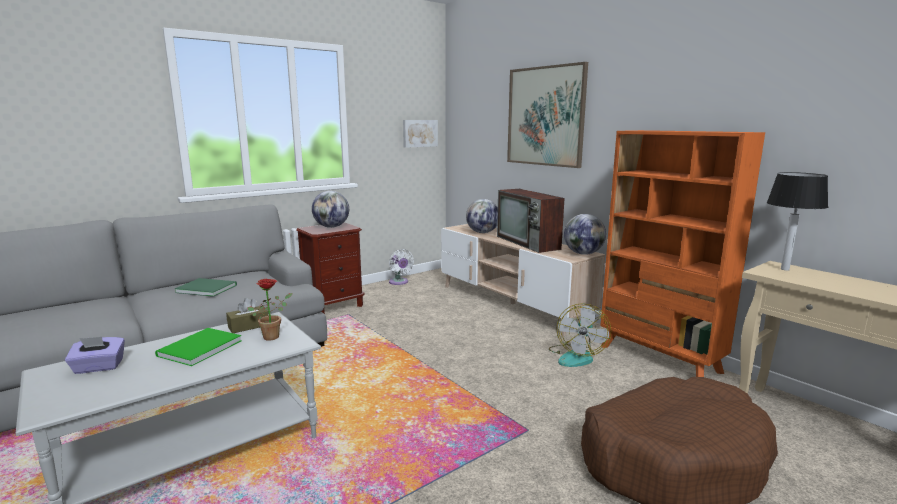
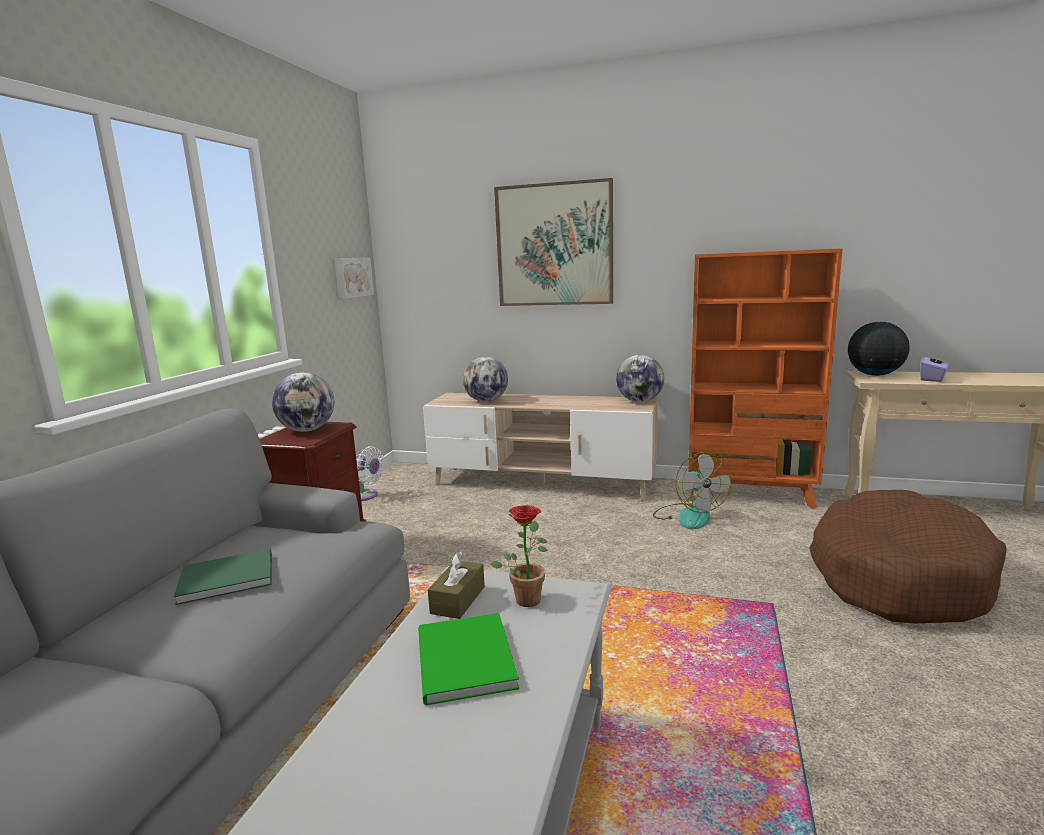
camera: 35 degrees left, 0 degrees up
purple tissue box [65,337,125,374] -> purple tissue box moved to [920,352,950,382]
television [497,189,564,253] -> none
table lamp [767,172,828,271] -> globe [848,322,910,376]

